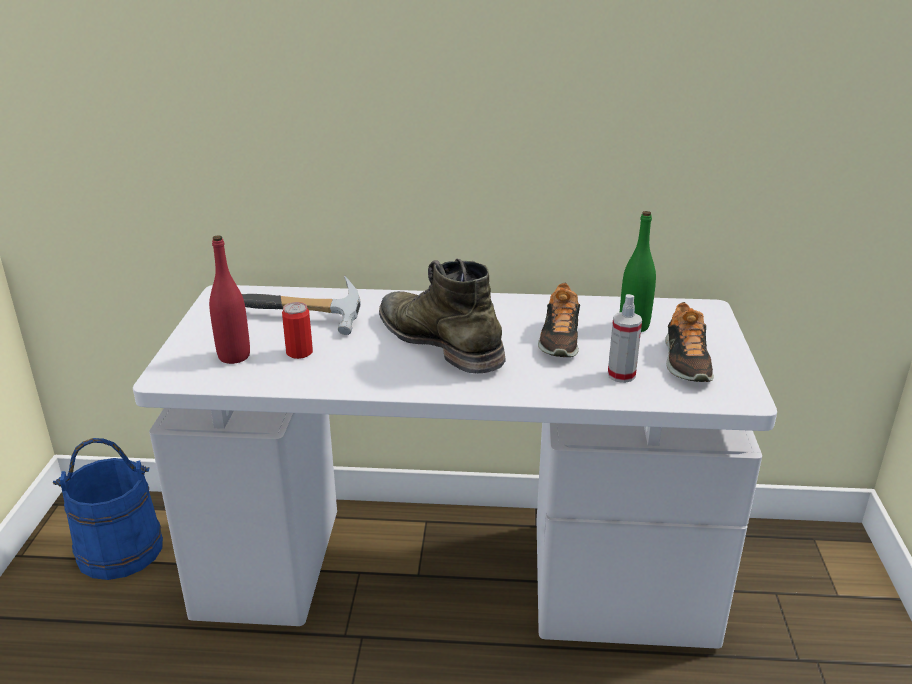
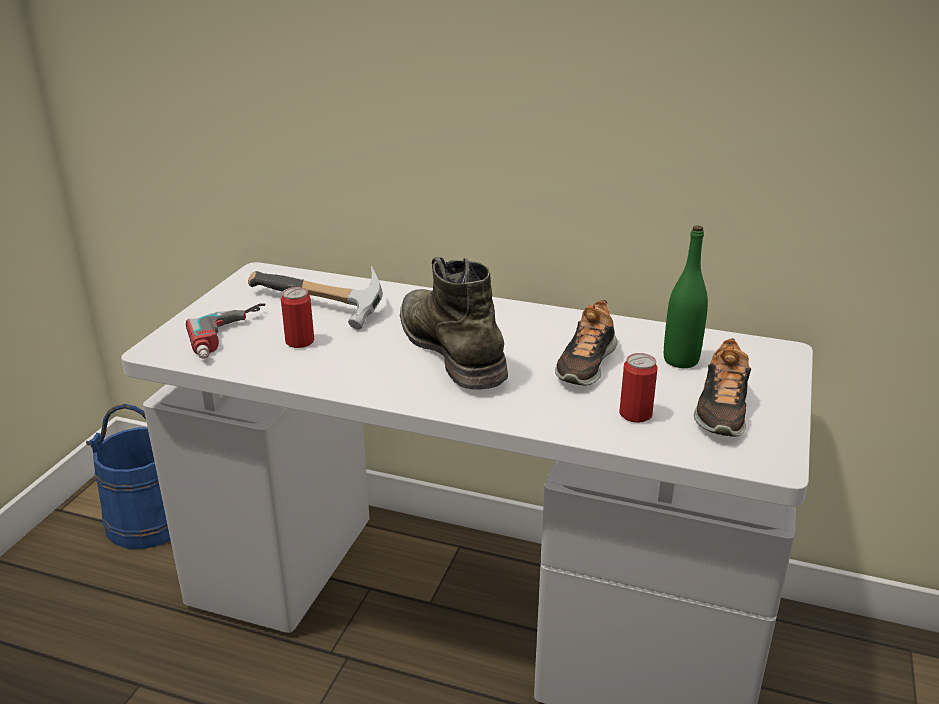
camera: 15 degrees right, 0 degrees up
red bottle [209,235,250,364] -> power drill [186,303,265,359]
spray bottle [608,294,642,383] -> can [619,353,658,423]

